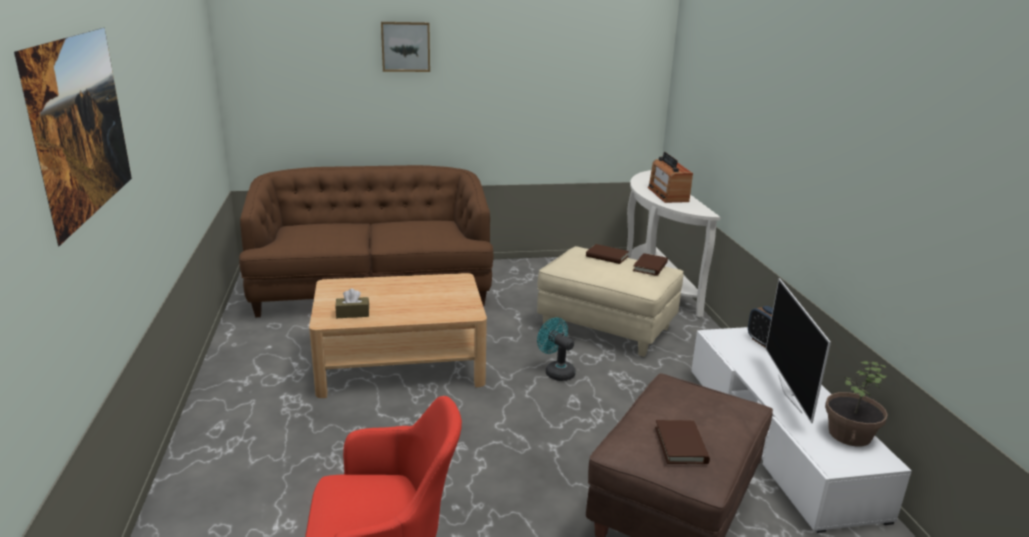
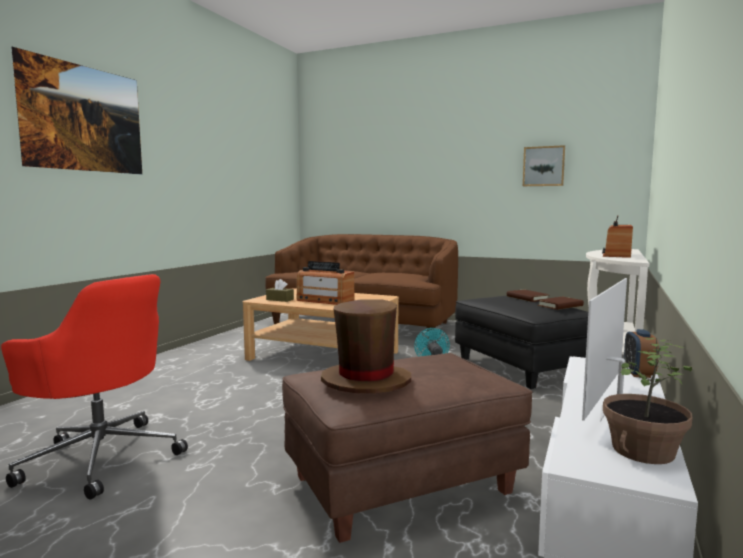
camera: 35 degrees right, 15 degrees down
picture [381,22,430,72] -> picture moved to [523,145,565,186]
beige ottoman [537,246,684,357] -> black ottoman [455,296,588,389]
brown book [655,420,710,464] -> brown hat [321,299,411,393]
none -> radio [297,261,354,305]

